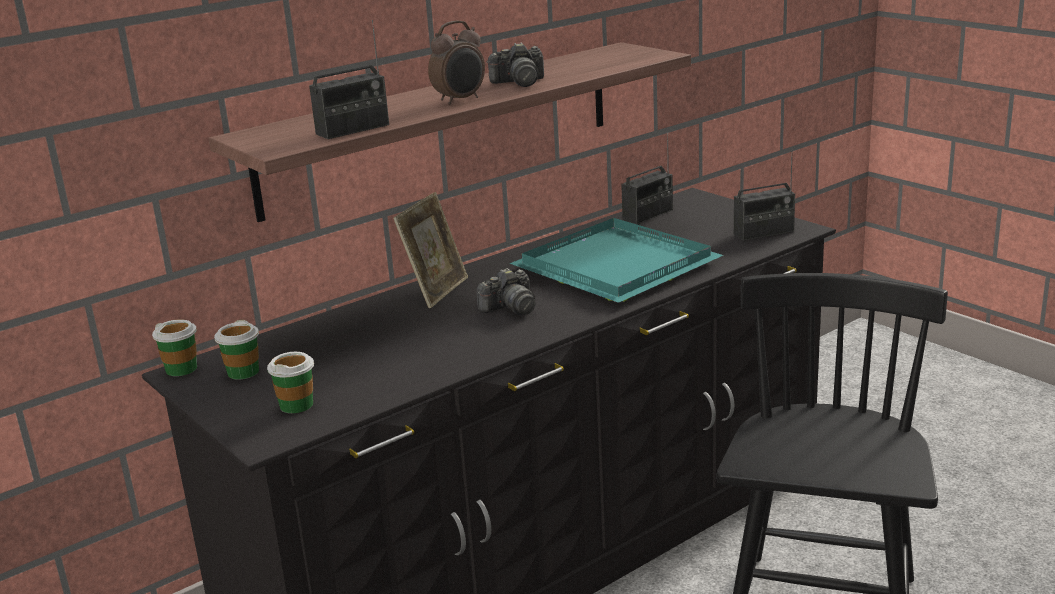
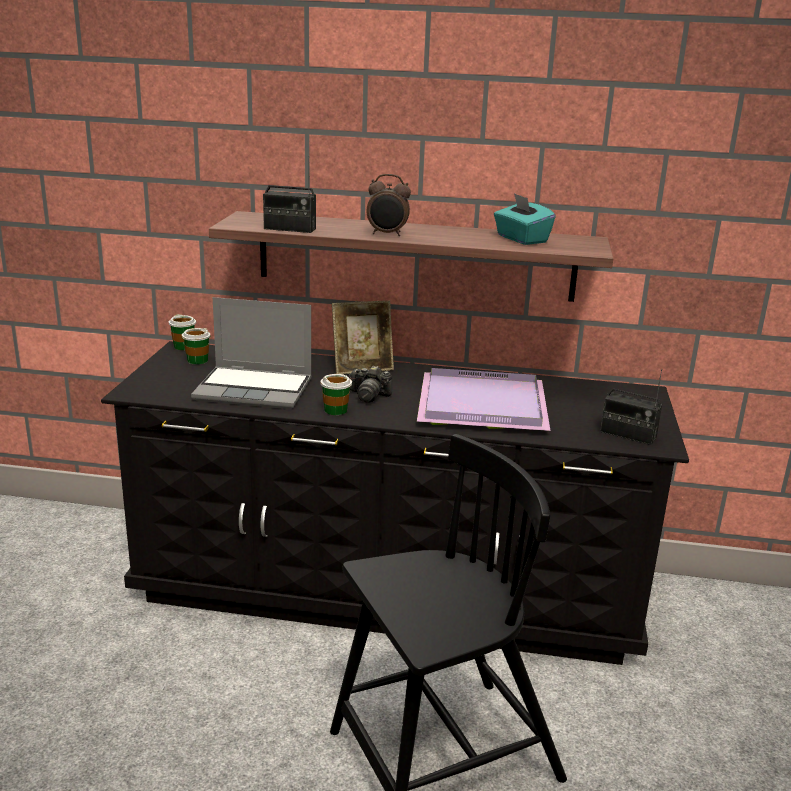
camera: 45 degrees right, 0 degrees up
cup [267,352,314,413] -> cup moved to [321,374,352,415]
camera [486,42,544,87] -> none
turquoise tray [510,218,724,303] -> purple tray [417,368,550,431]
radio [621,133,673,224] -> none
none -> laptop [191,297,312,409]
none -> turquoise tissue box [494,193,556,245]

